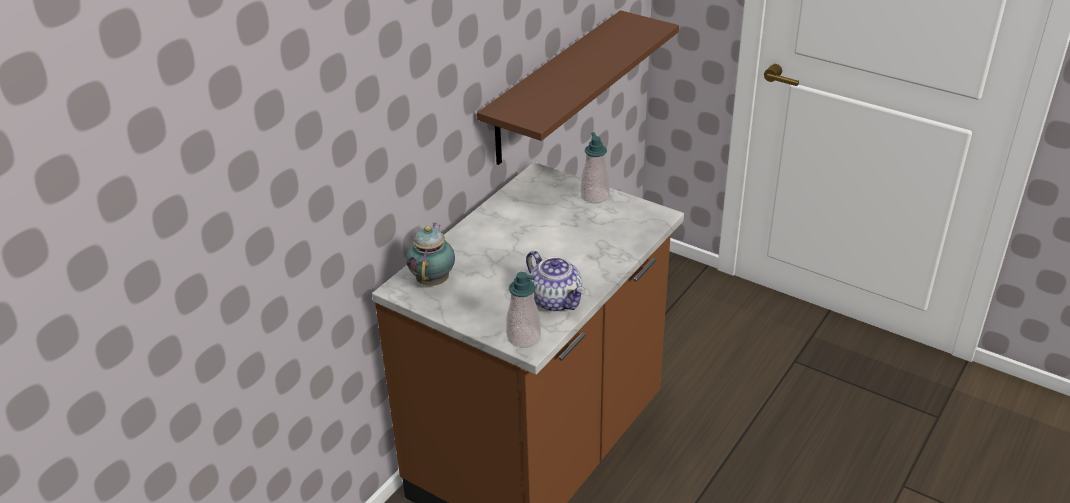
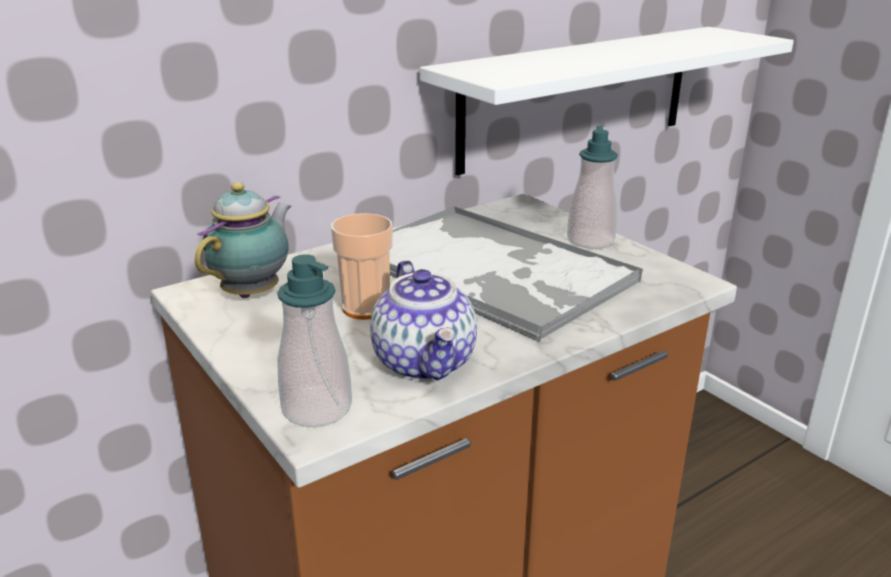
camera: 20 degrees right, 10 degrees down
brown shelf [477,10,679,165] -> white shelf [420,27,794,175]
none -> cup [331,213,393,320]
none -> tray [390,206,643,342]

